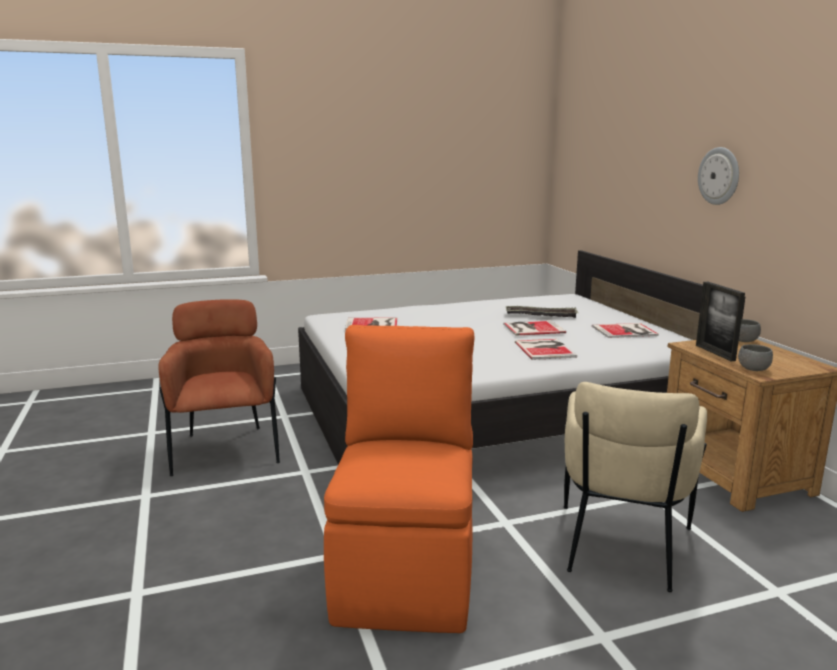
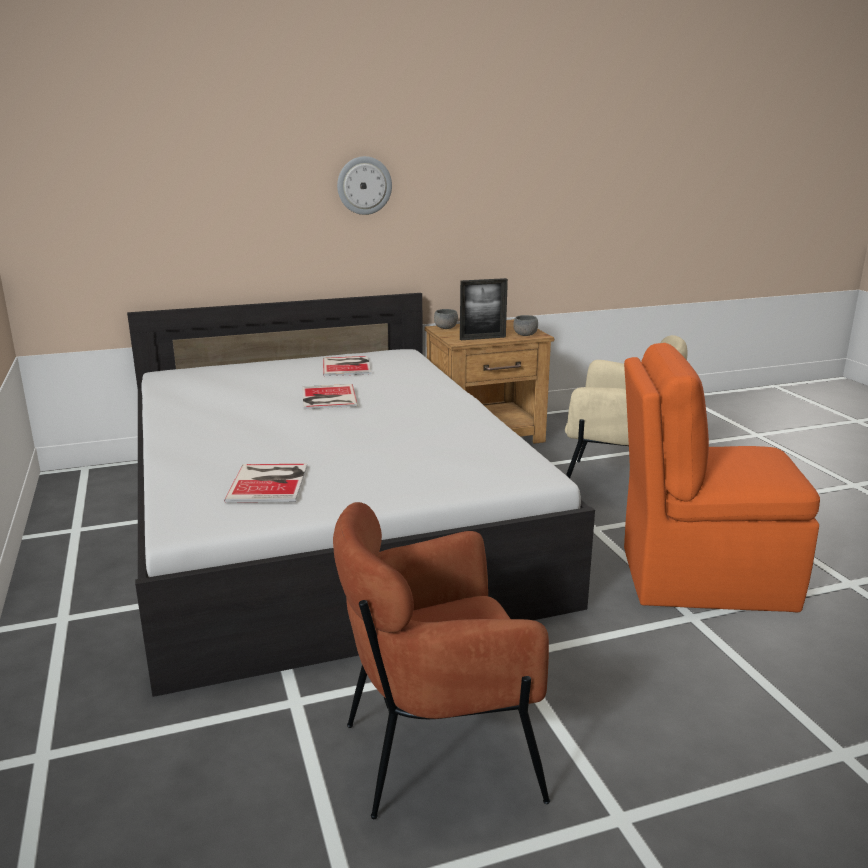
camera: 90 degrees left, 5 degrees up
tray [506,306,578,318] -> none
book [515,339,577,360] -> none

